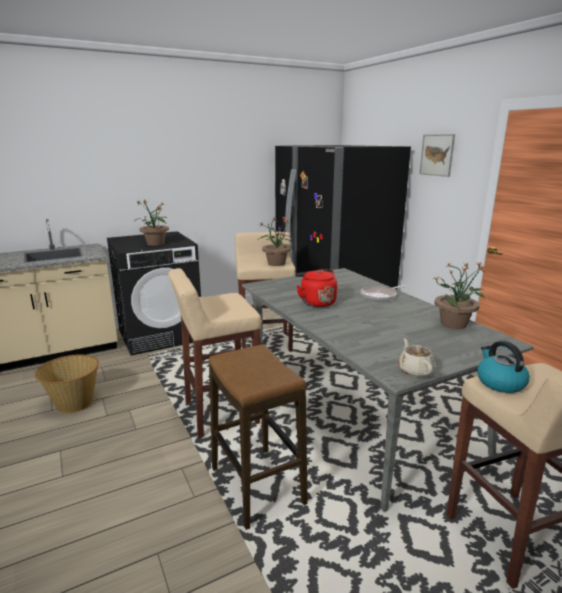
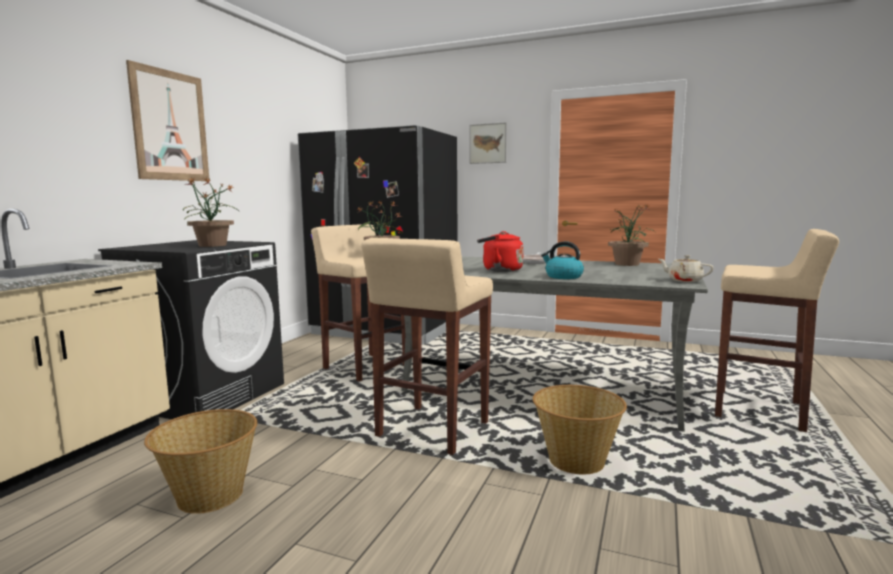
camera: 40 degrees left, 10 degrees down
stool [209,344,308,530] -> basket [533,385,627,474]
kettle [477,341,530,393] -> kettle moved to [541,241,584,279]
none -> picture [126,60,209,181]

